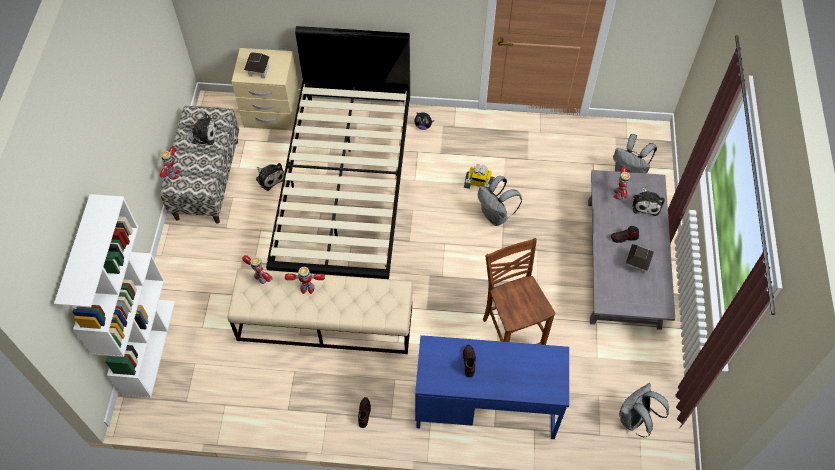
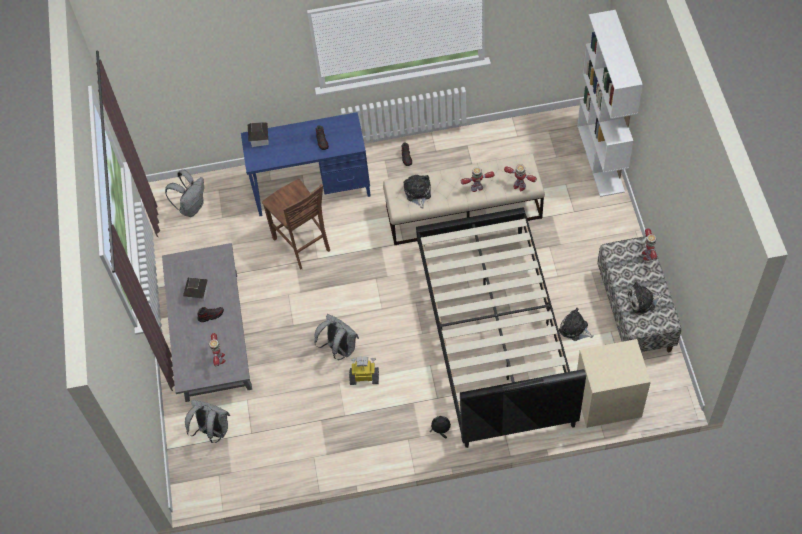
camera: 170 degrees right, 0 degrees up
toy house [244,52,269,78] -> toy house moved to [248,122,269,147]
plush toy [632,187,665,216] -> plush toy moved to [403,175,431,209]

